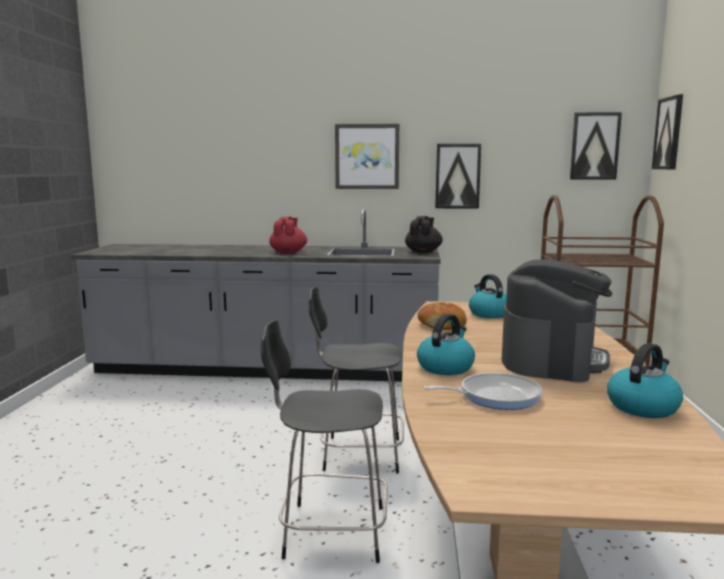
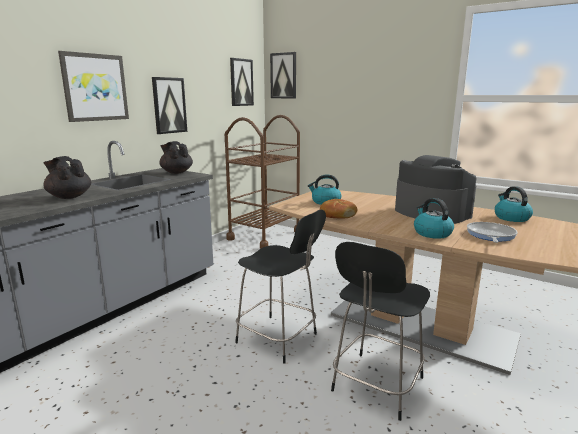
camera: 60 degrees left, 5 degrees up
red teapot [269,216,307,254] -> black teapot [43,156,91,199]
black chair [309,287,404,473] -> black chair turned 90 degrees counterclockwise [235,209,326,364]

